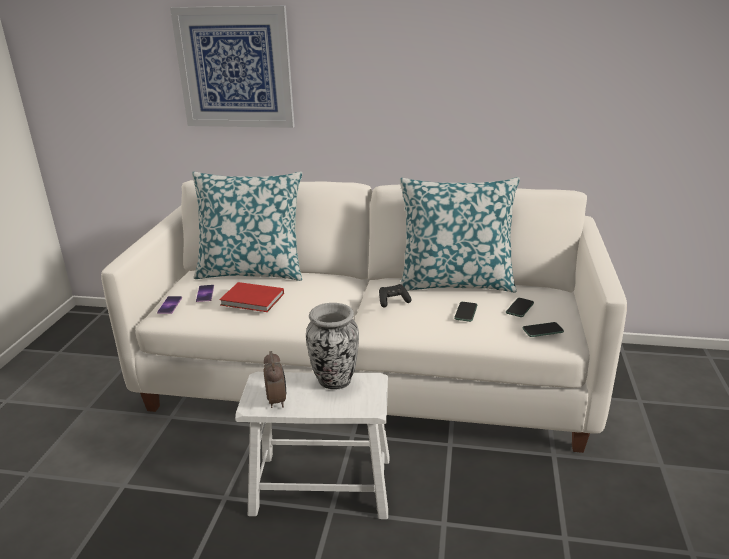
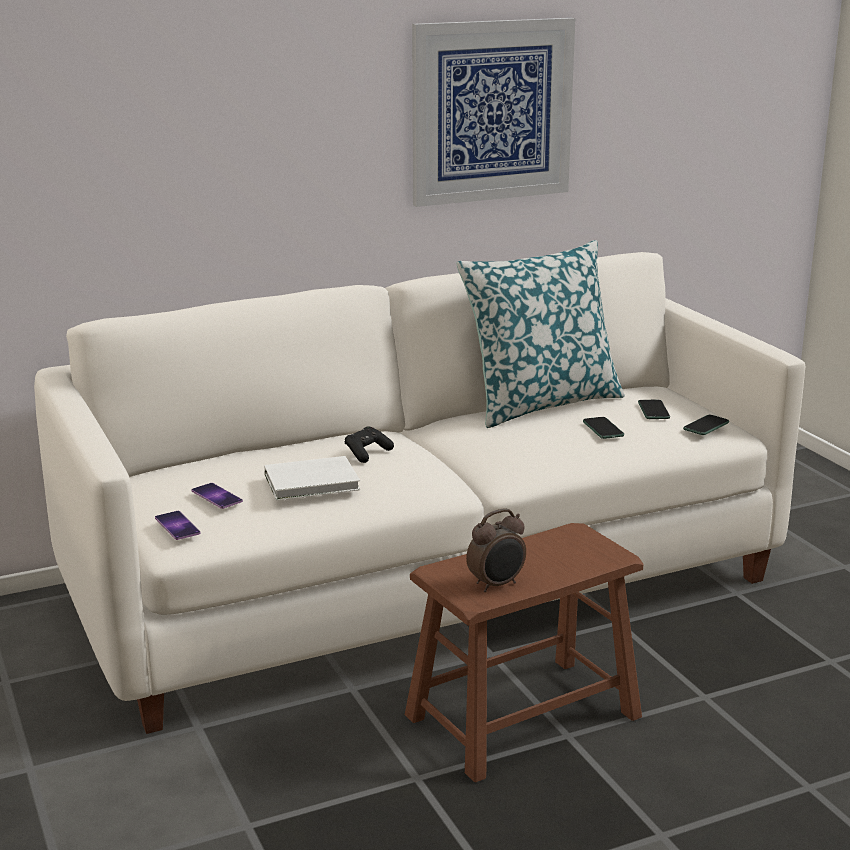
camera: 35 degrees left, 5 degrees down
picture [170,6,295,128] -> picture moved to [412,18,575,207]
pillow [192,172,302,281] -> none
red book [219,282,284,312] -> white book [264,456,360,500]
white stool [235,372,389,519] -> brown stool [405,523,643,782]
alarm clock [263,351,286,408] -> alarm clock turned 105 degrees clockwise [466,509,526,592]
vase [306,303,359,389] -> none
black game controller [379,284,411,308] -> black game controller moved to [345,427,394,463]

